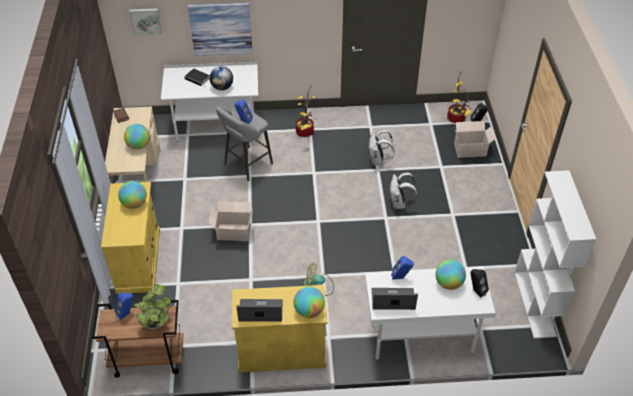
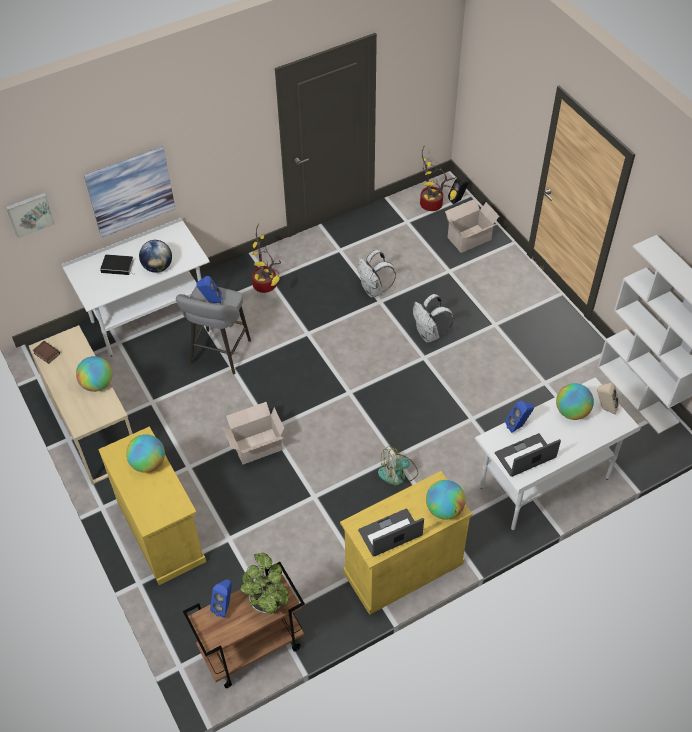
camera: 25 degrees left, 5 degrees up
black speaker [470,269,489,298] -> beige speaker [597,383,619,415]

